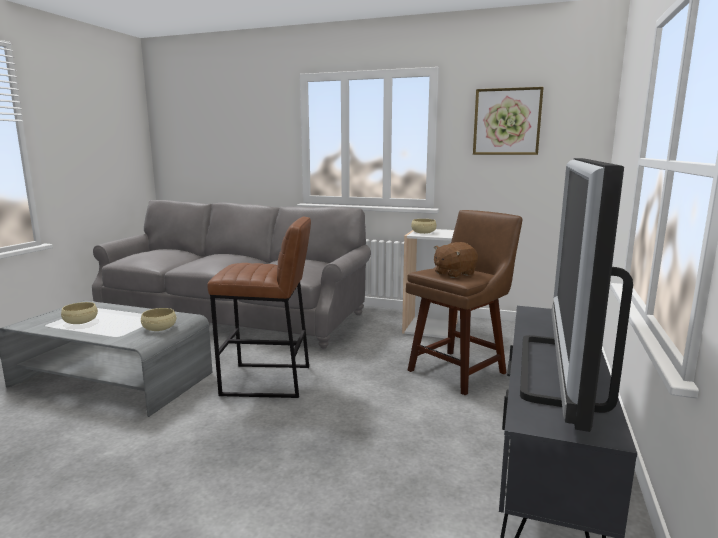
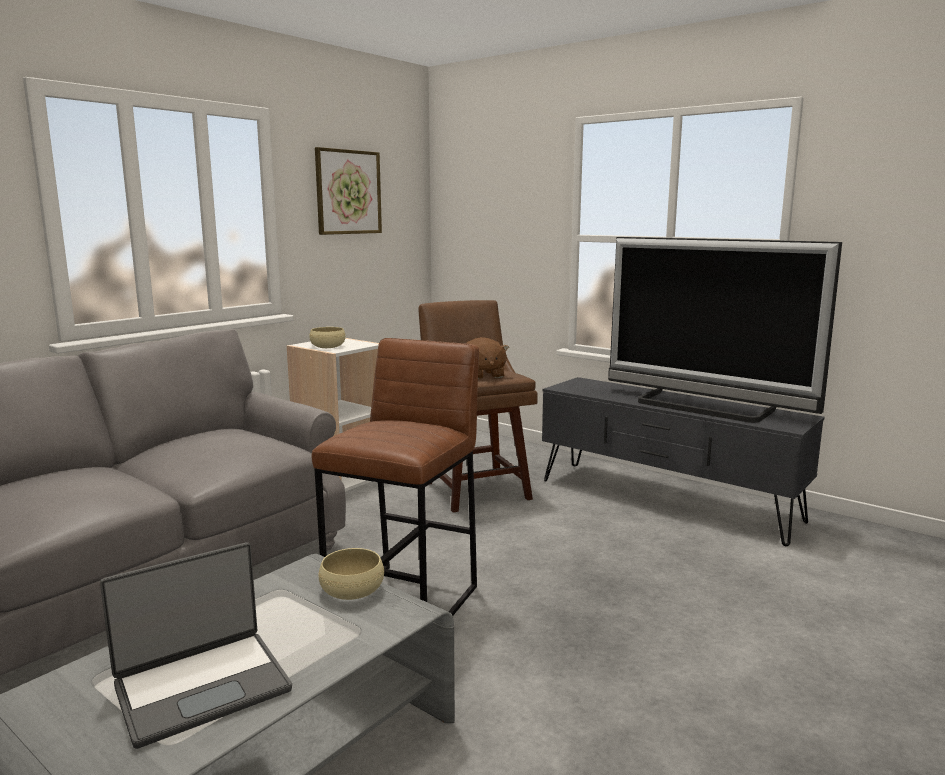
camera: 70 degrees left, 0 degrees up
beige bowl [61,302,98,324] -> laptop [100,542,292,749]

